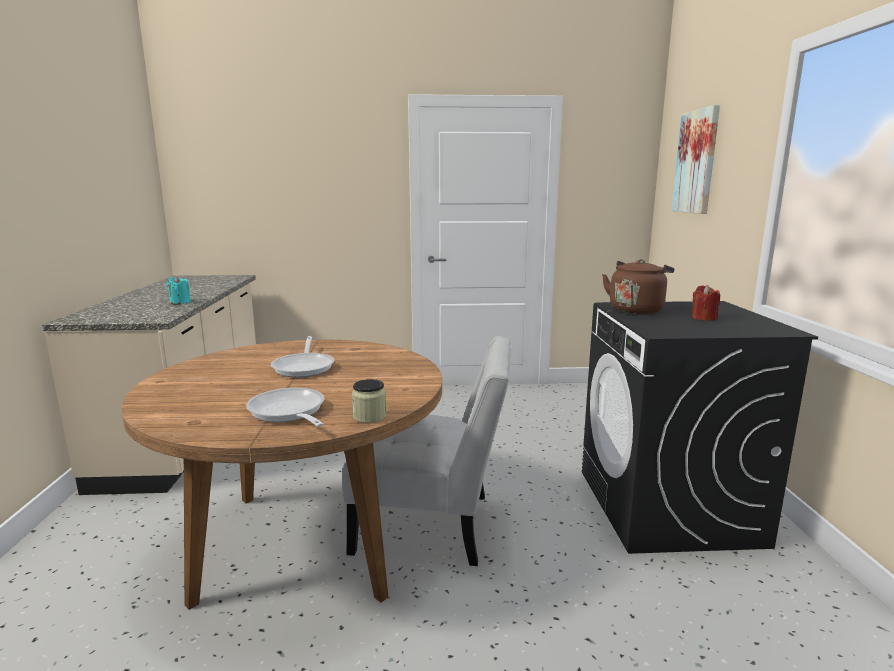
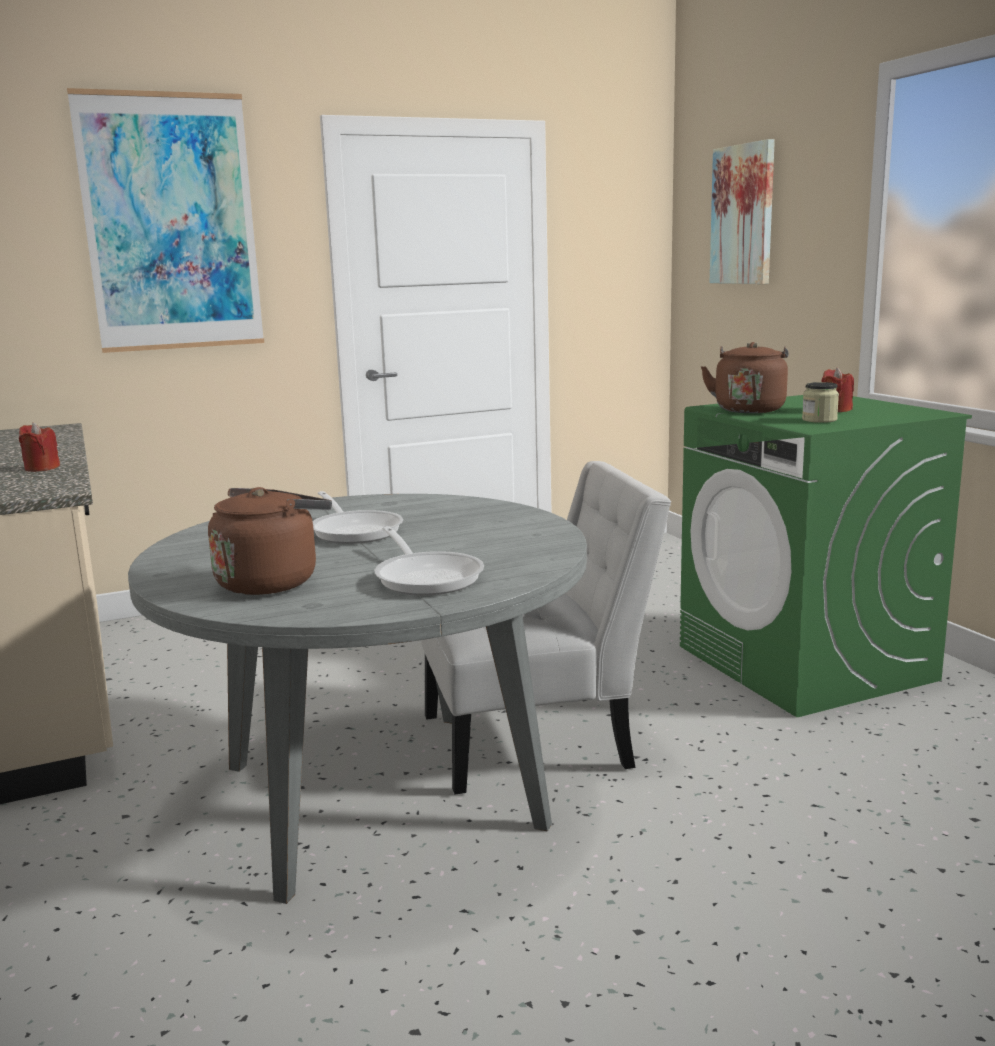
camera: 20 degrees left, 0 degrees up
brown dining table [121,340,442,610] -> grey dining table [128,494,587,904]
turquoise candle [166,276,191,304] -> red candle [19,423,60,472]
frying pan [246,388,324,427] -> frying pan turned 150 degrees counterclockwise [375,526,484,596]
jar [352,379,386,423] -> jar moved to [802,382,839,423]
black washing machine [582,301,818,554] -> green washing machine [680,395,972,717]
none -> picture [67,88,264,353]
none -> brown kettle [208,487,332,595]

